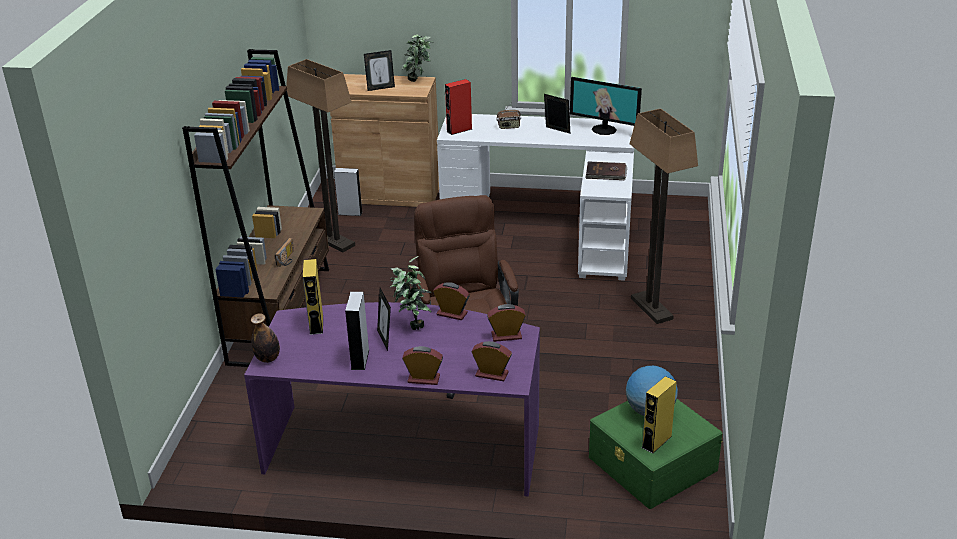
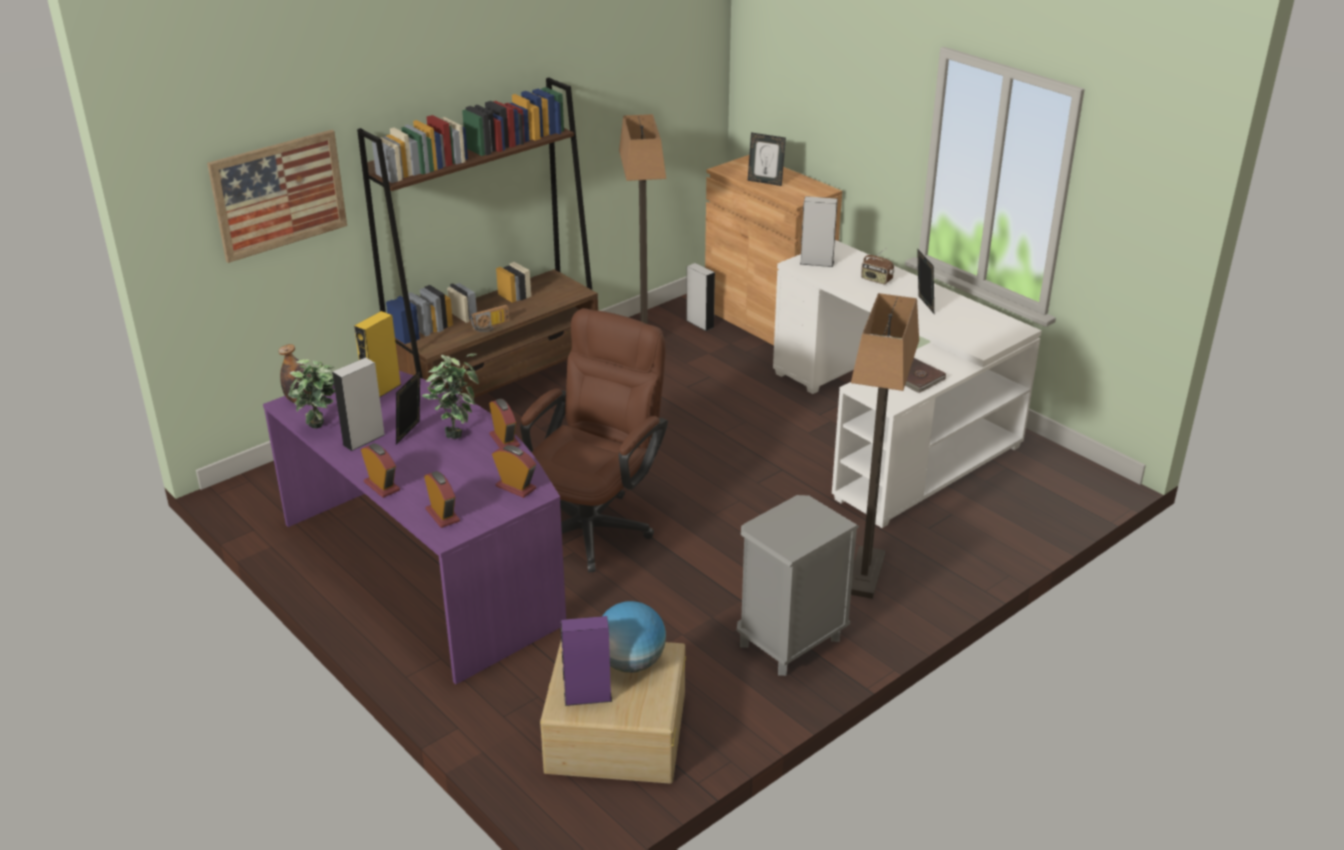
camera: 40 degrees right, 0 degrees up
potted plant [402,34,433,82] -> potted plant moved to [288,359,335,429]
red speaker [445,79,472,135] -> grey speaker [800,196,838,267]
monitor [570,77,642,135] -> none
green storage box [589,399,723,509] -> beige storage box [540,642,686,783]
yellow speaker [642,376,677,454] -> purple speaker [560,616,612,706]
none -> picture [207,130,347,263]
none -> grey nightstand [737,495,859,676]

